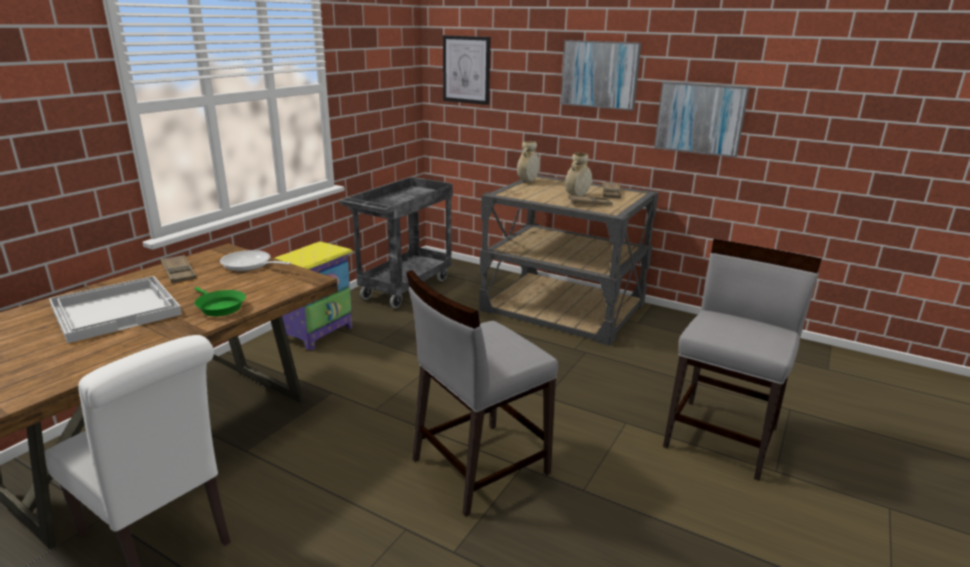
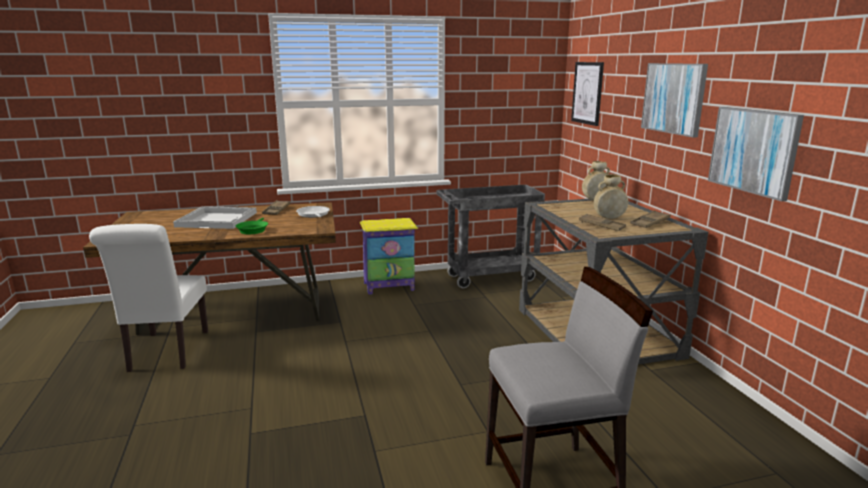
camera: 45 degrees right, 5 degrees down
grey chair [406,270,558,517] -> none

